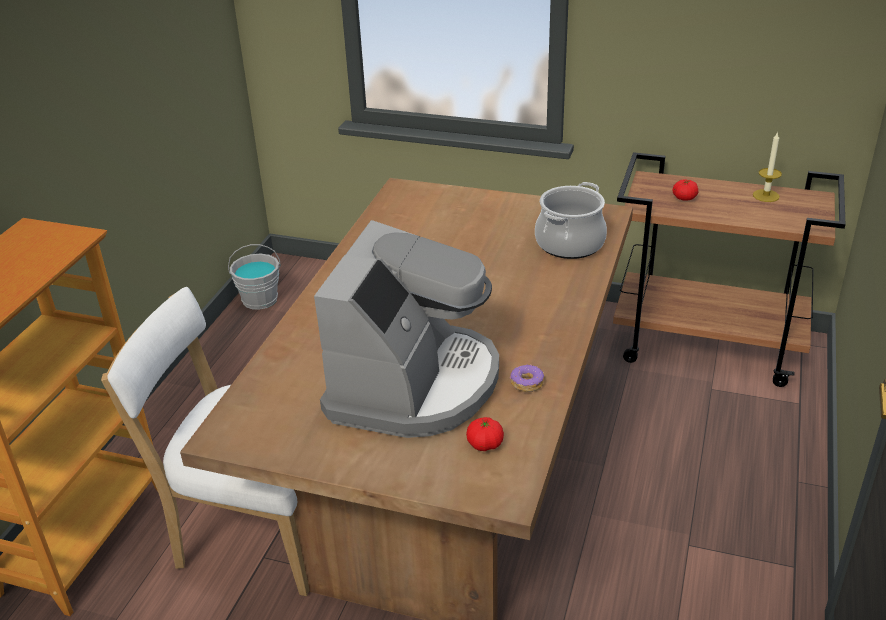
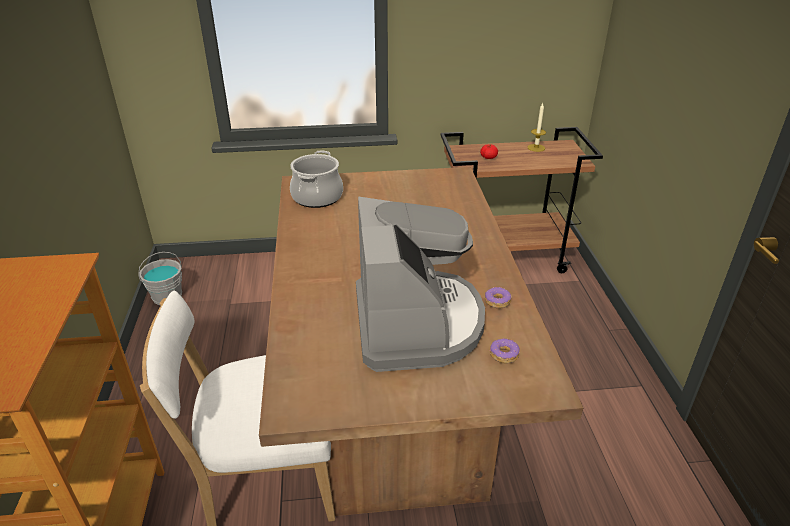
camera: 25 degrees left, 0 degrees up
tomato [466,417,504,451] -> donut [490,338,520,363]
cooking pot [535,182,607,259] -> cooking pot moved to [290,151,343,208]

